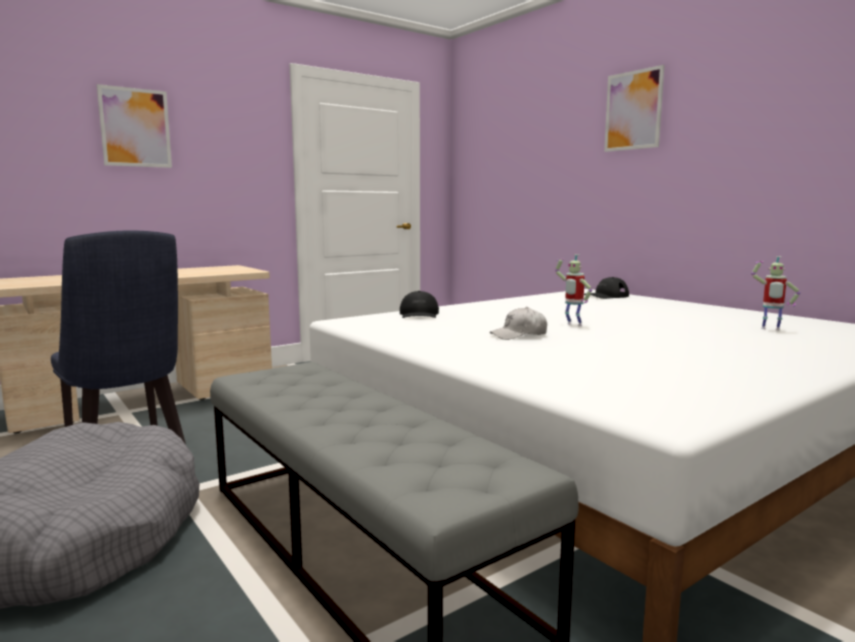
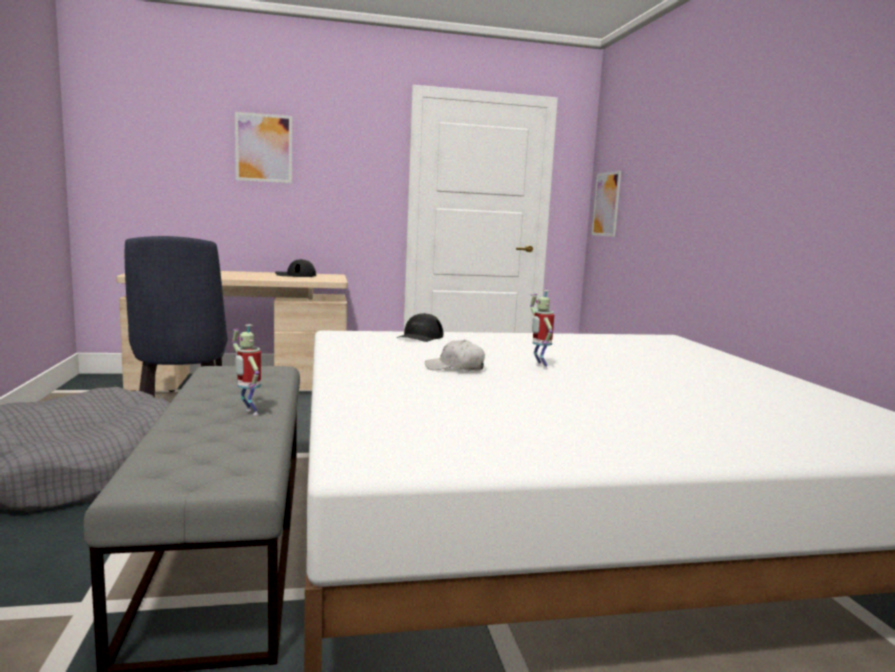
camera: 25 degrees right, 0 degrees up
black cap [584,277,629,299] -> black cap moved to [275,259,316,277]
picture [604,65,665,152] -> picture moved to [592,171,621,237]
toy robot [751,256,800,330] -> toy robot moved to [232,324,261,415]

